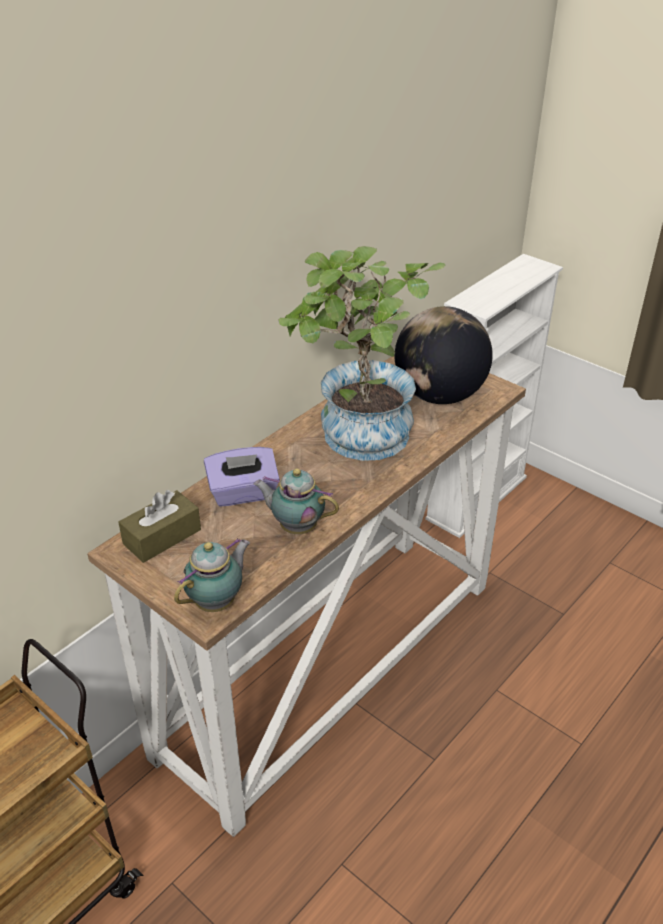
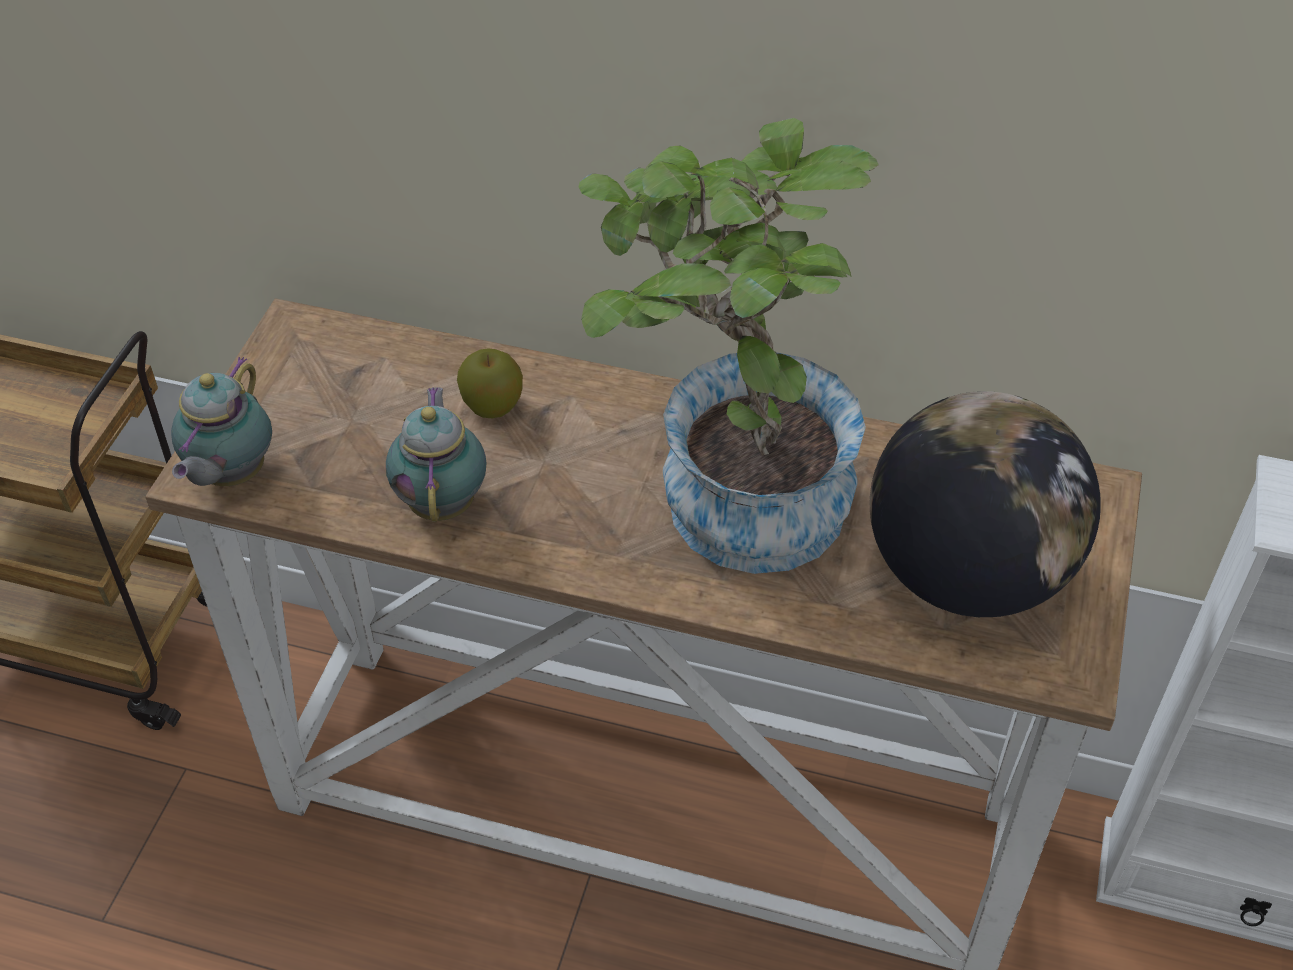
camera: 65 degrees right, 10 degrees up
brown tissue box [118,490,201,563] -> none
teapot [174,538,250,612] -> teapot turned 90 degrees clockwise [171,357,272,486]
purple tissue box [204,447,280,507] -> apple [457,348,523,418]

